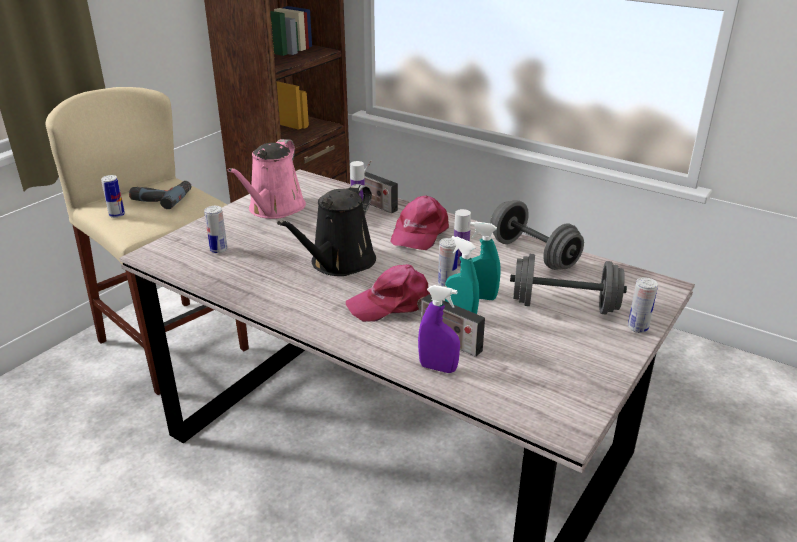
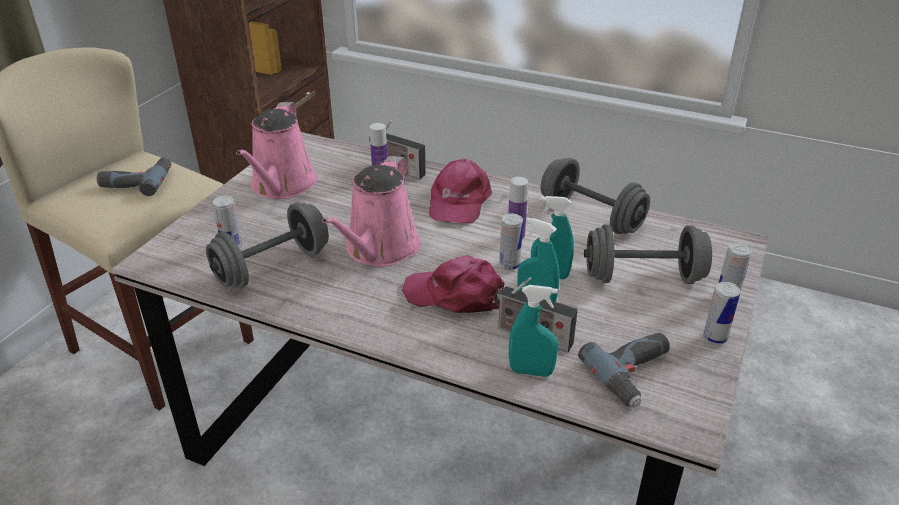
camera: 10 degrees left, 5 degrees up
can [101,175,125,218] -> can moved to [703,282,740,344]
black watering can [277,184,376,276] -> pink watering can [322,156,421,267]
pink cap [346,264,431,322] -> pink cap turned 45 degrees clockwise [402,255,505,313]
purple spray bottle [418,285,460,373] -> turquoise spray bottle [509,285,558,377]
none -> grey dumbbell [206,203,329,288]
none -> power drill [578,333,670,407]

